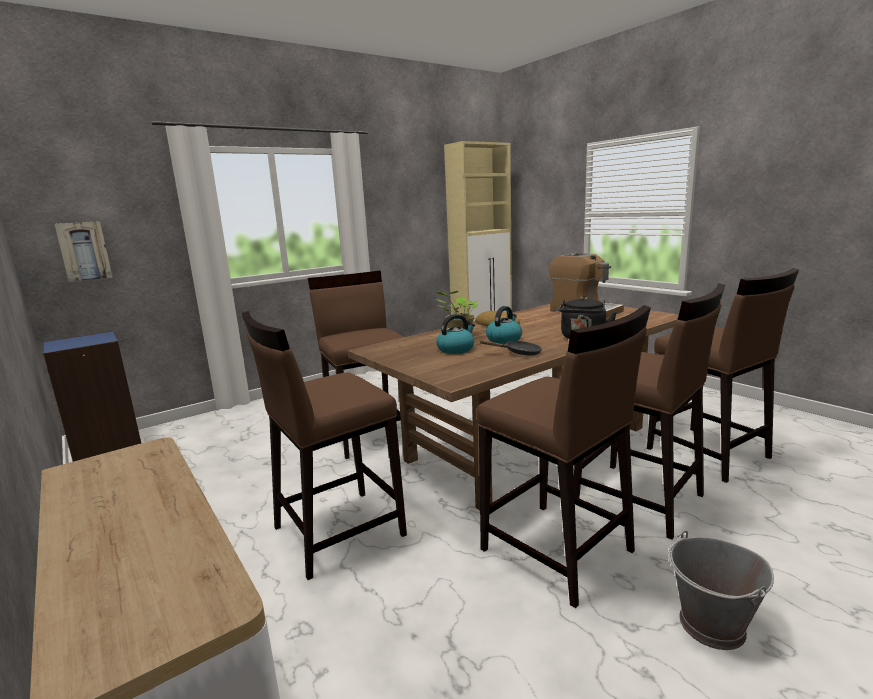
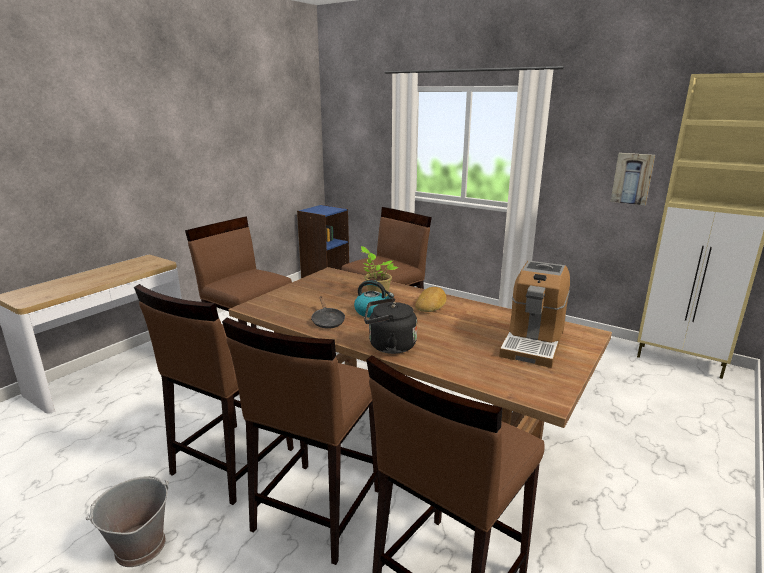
camera: 70 degrees right, 5 degrees up
picture [55,221,113,282] -> picture moved to [611,153,655,205]
kettle [436,314,475,354] -> none

